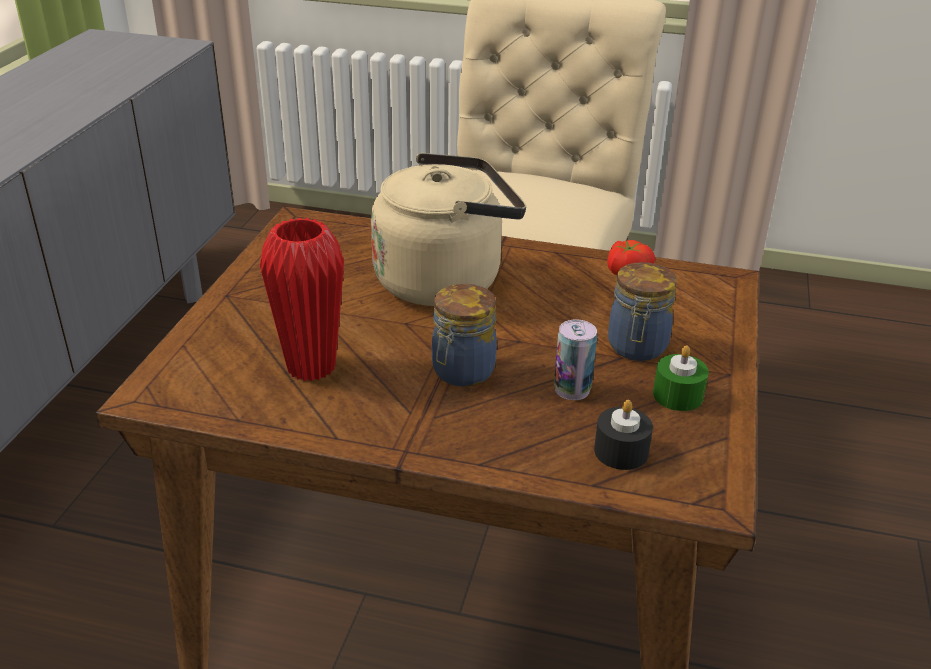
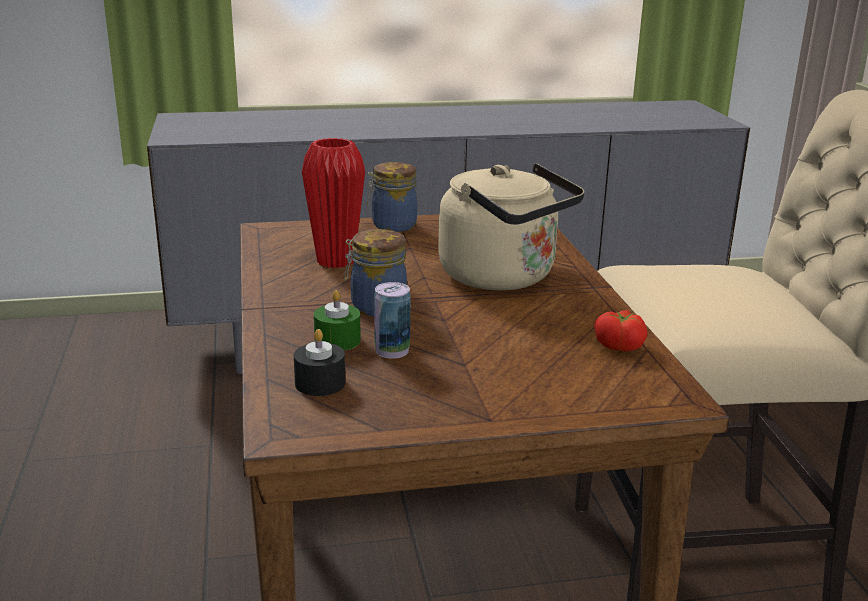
camera: 65 degrees right, 10 degrees down
jar [608,262,677,361] -> jar moved to [367,162,417,232]
green candle [653,345,709,411] -> green candle moved to [314,290,361,351]

